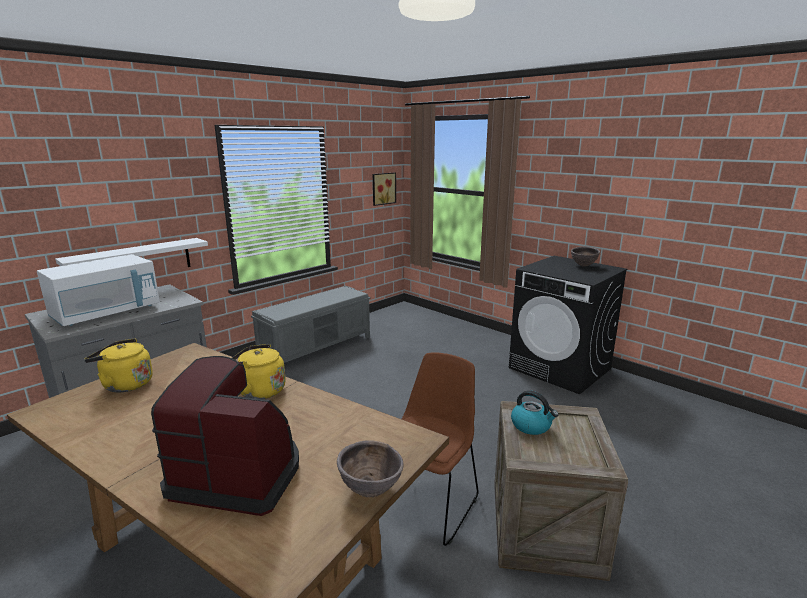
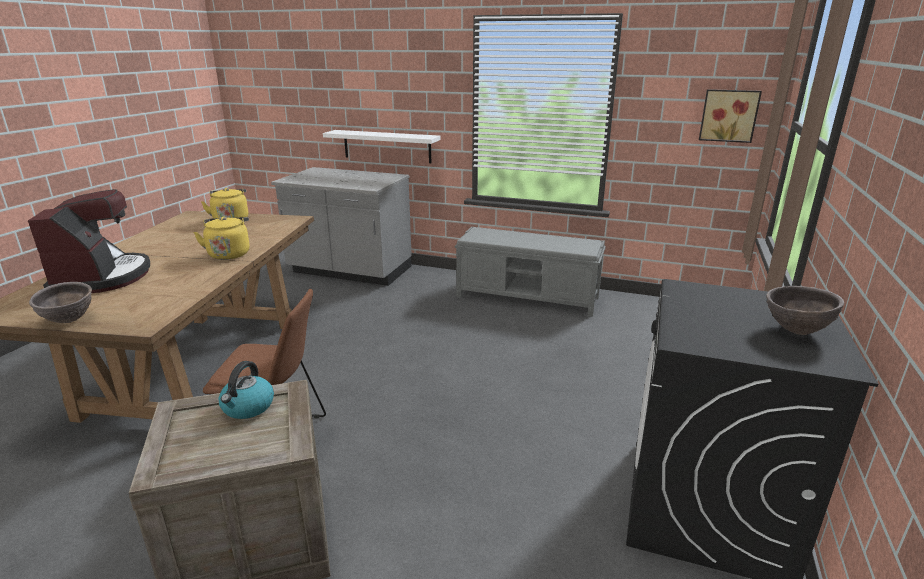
camera: 65 degrees right, 5 degrees up
white microwave [37,254,160,326] -> none

